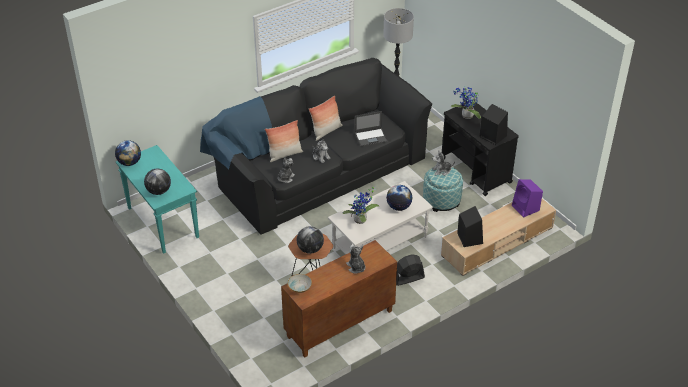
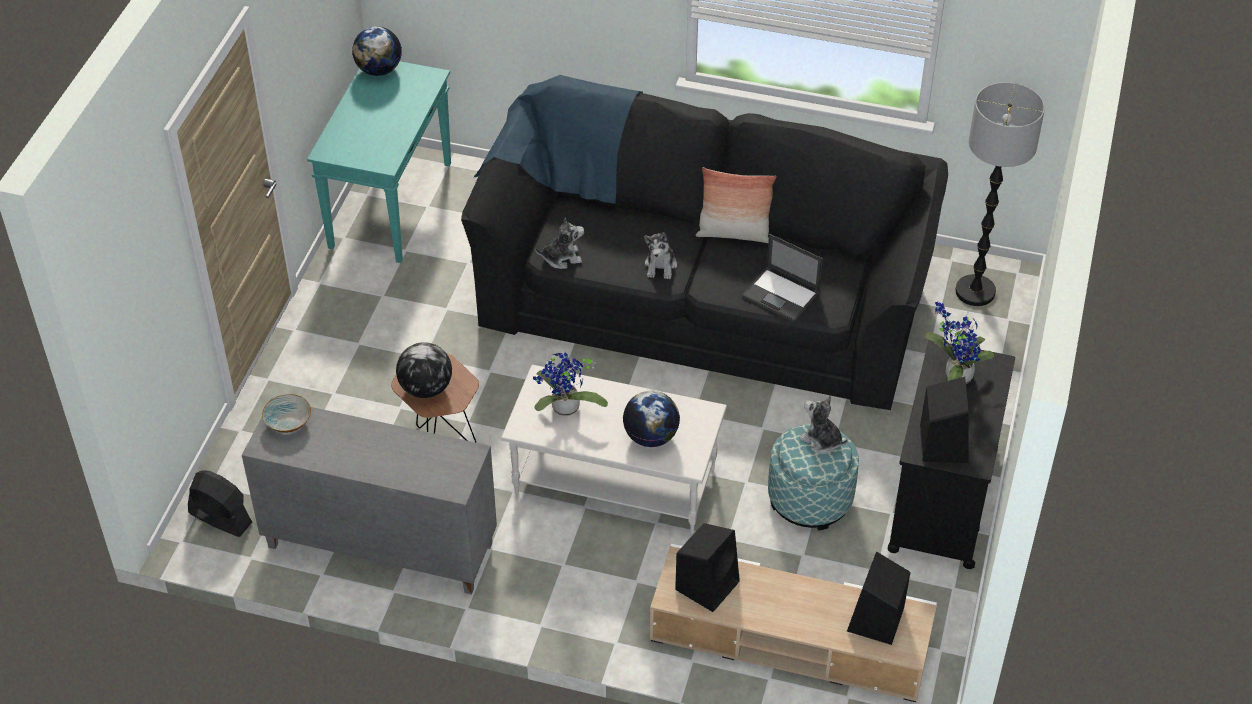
camera: 50 degrees right, 5 degrees up
globe [144,169,171,195] -> none
pillow [265,120,303,162] -> none
brown cabinet [281,240,397,358] -> grey cabinet [242,399,497,595]
plush toy [346,245,366,274] -> none
black fan [396,254,425,286] -> black fan moved to [188,470,252,537]
purple speaker [512,179,543,217] -> black speaker [847,551,911,645]

